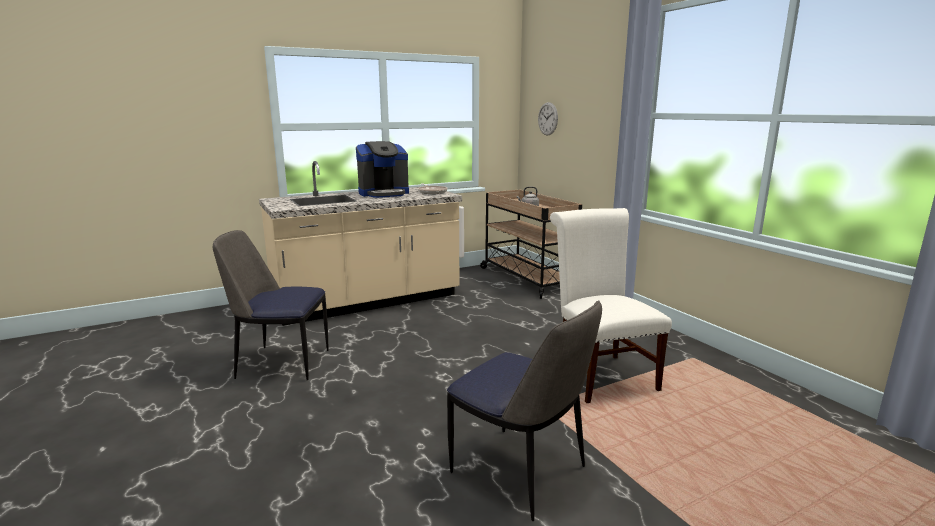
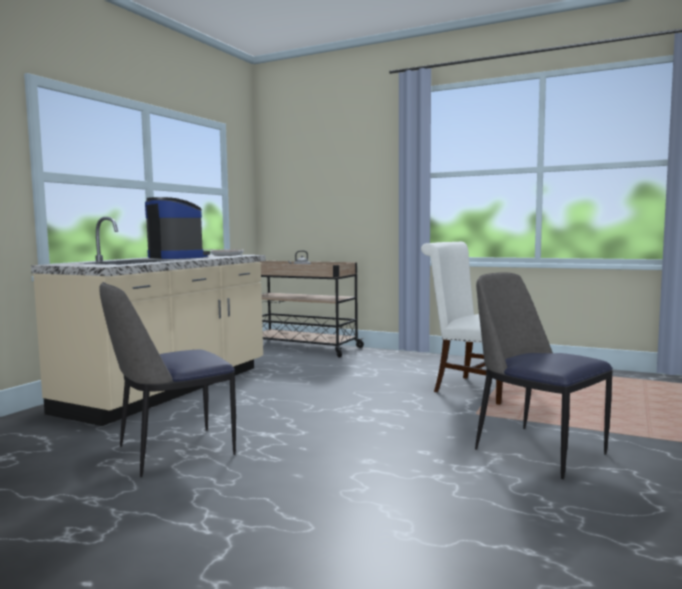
camera: 35 degrees left, 10 degrees down
coffee machine [356,141,409,198] -> coffee machine turned 75 degrees counterclockwise [145,197,210,259]
chair [447,300,602,521] -> chair turned 135 degrees counterclockwise [475,272,613,479]
wall clock [538,102,558,136] -> none

